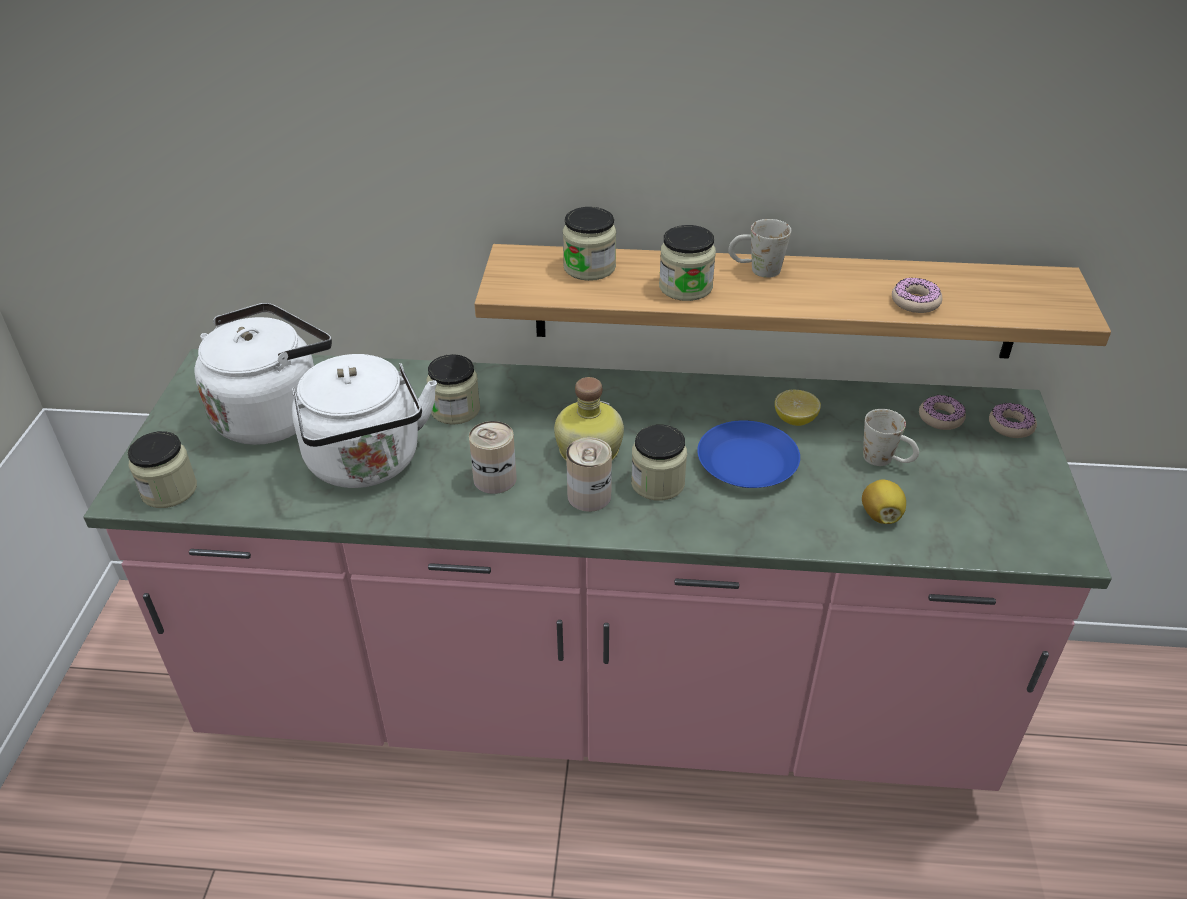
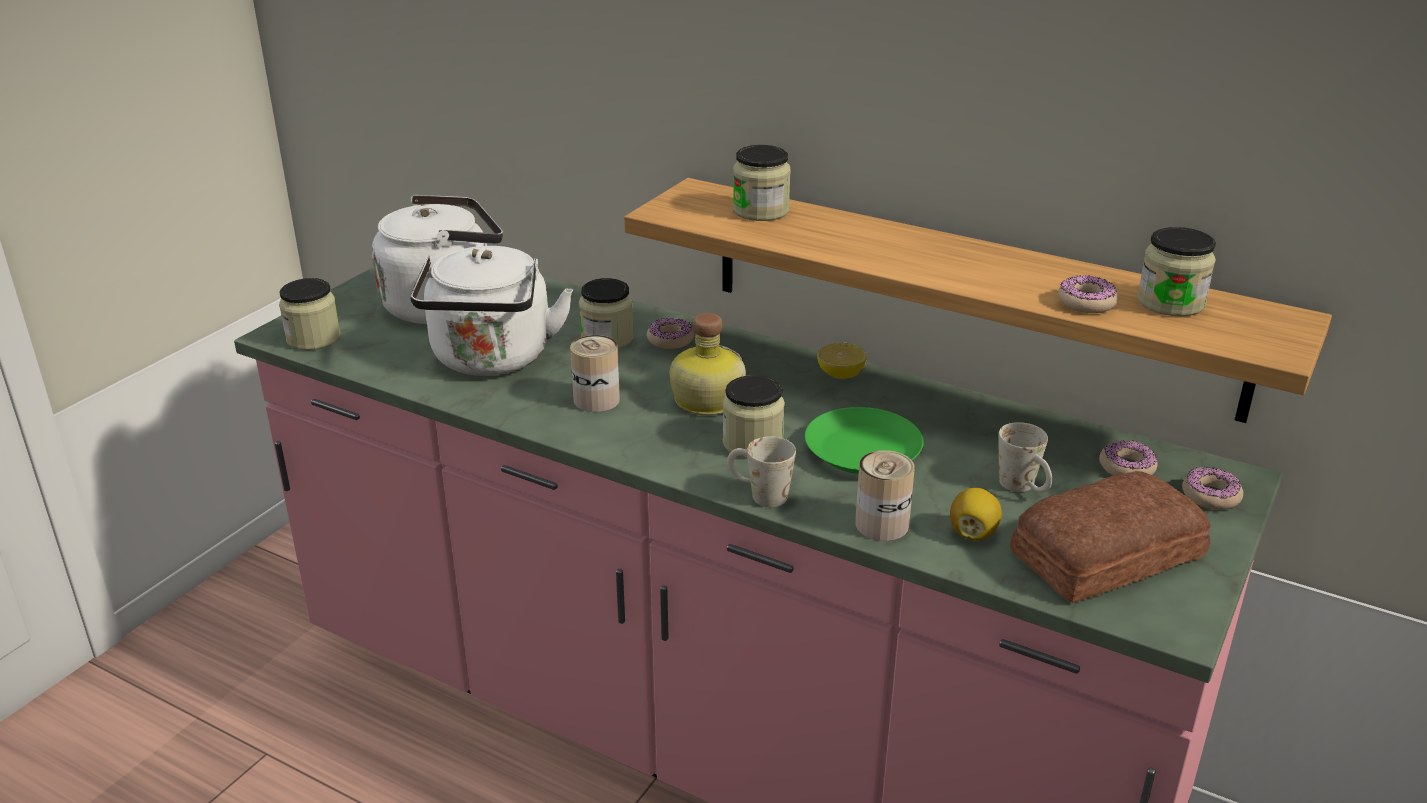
camera: 25 degrees right, 10 degrees down
can [566,437,612,512] -> can moved to [855,450,915,541]
jar [659,225,716,301] -> jar moved to [1137,227,1216,317]
blue plate [697,420,800,488] -> green plate [805,407,924,474]
white mug [728,219,791,278] -> white mug moved to [727,436,796,507]
lemon [775,390,821,426] -> lemon moved to [817,342,867,379]
none -> donut [647,318,694,349]
none -> bread [1010,471,1211,603]

